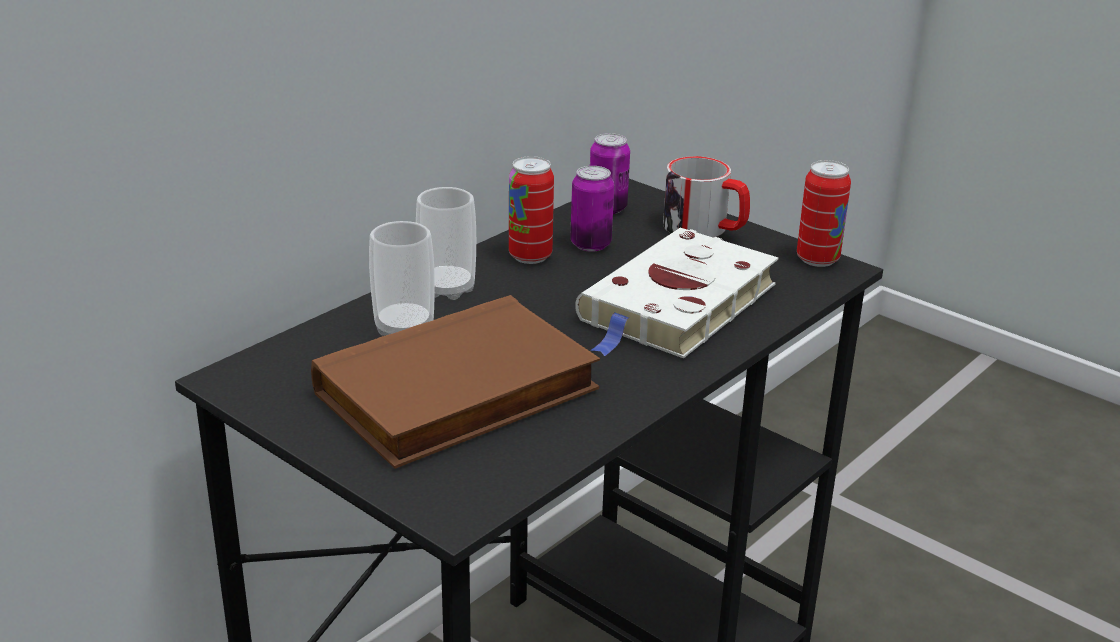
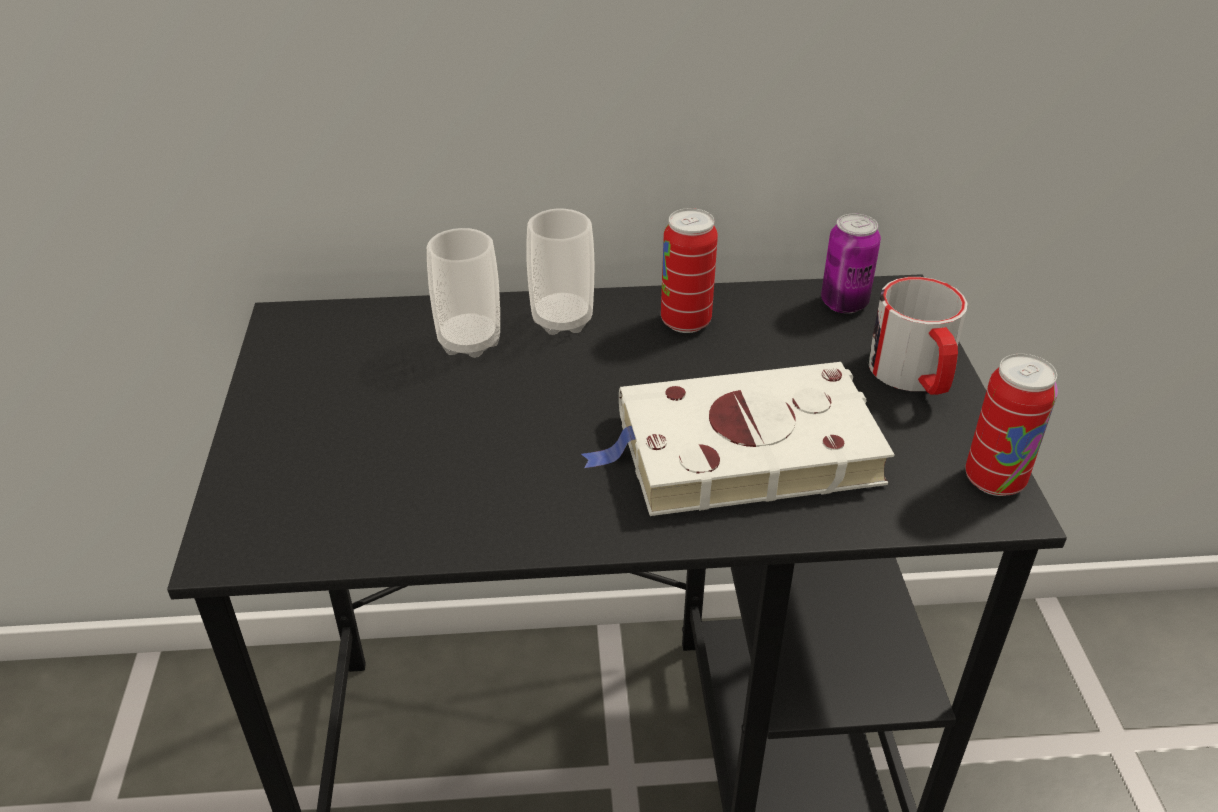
camera: 45 degrees right, 10 degrees up
brown book [311,295,600,469] -> none
can [570,166,614,252] -> none

